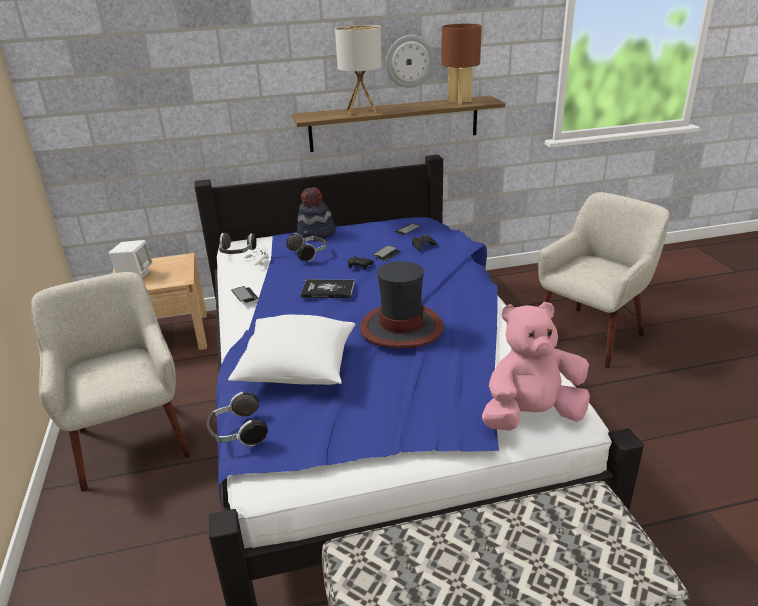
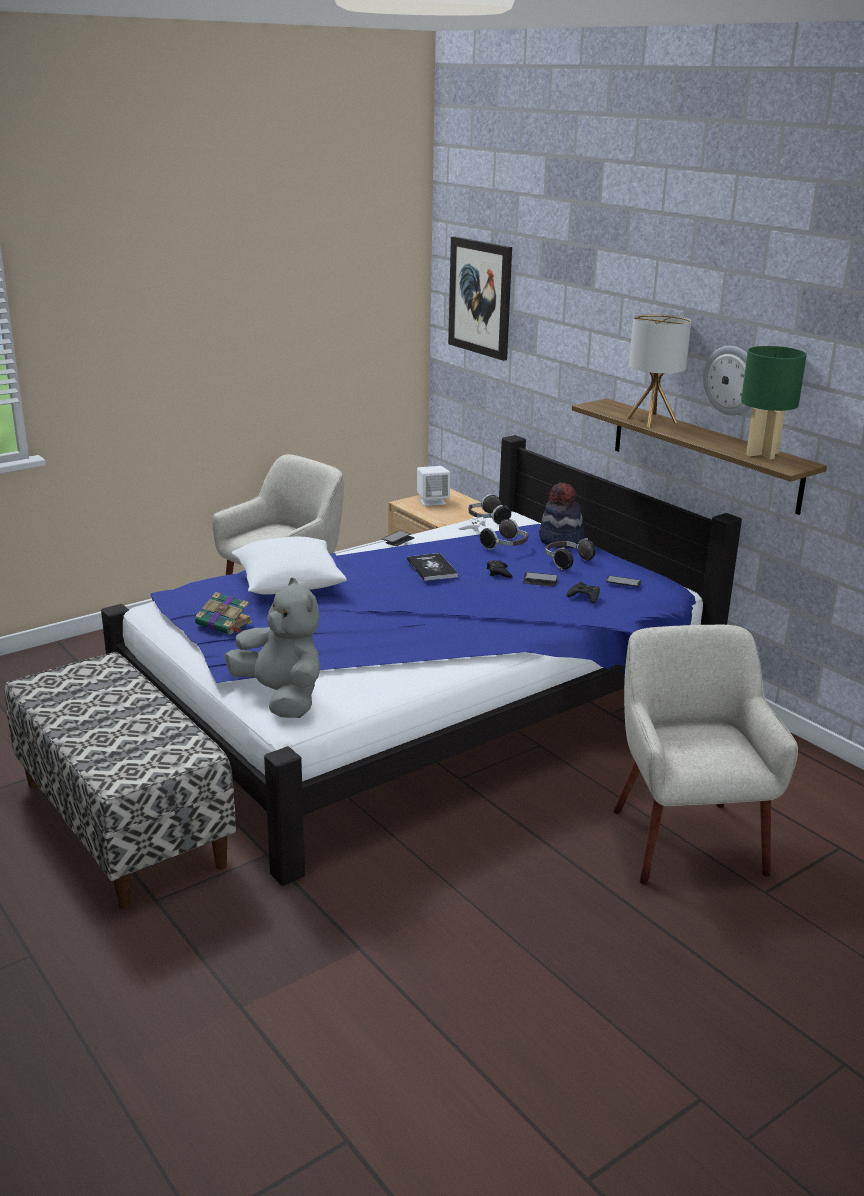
camera: 65 degrees right, 5 degrees down
headphones [207,392,268,446] -> headphones moved to [545,538,596,570]
hat [360,261,444,348] -> none
brown table lamp [441,24,482,105] -> green table lamp [741,346,807,459]
pink plush toy [482,302,590,431] -> grey plush toy [224,578,320,718]
beige armchair [538,192,670,368] -> beige armchair turned 120 degrees counterclockwise [613,625,798,885]
none -> book [195,592,252,635]
none -> picture [448,236,512,361]

